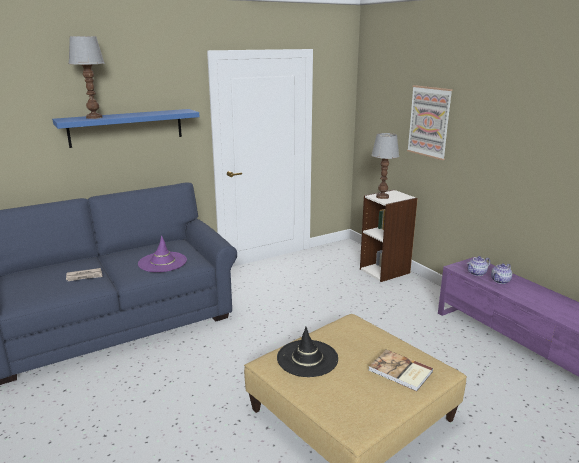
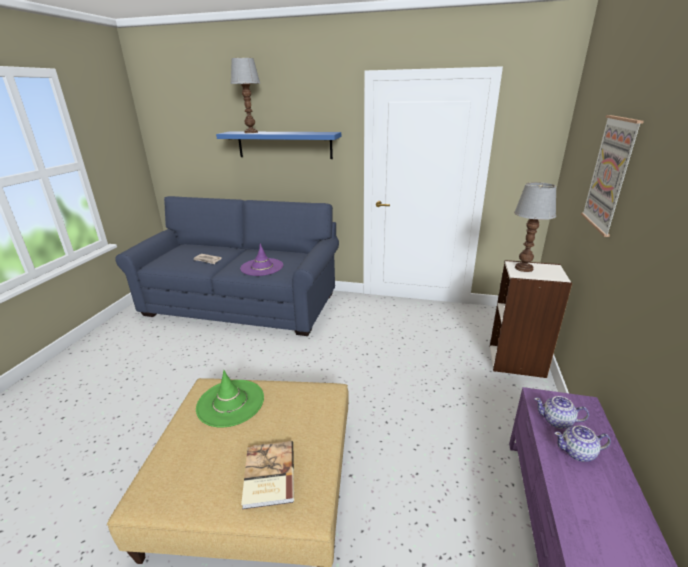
camera: 45 degrees right, 5 degrees up
black hat [277,327,338,377] -> green hat [196,370,264,428]

